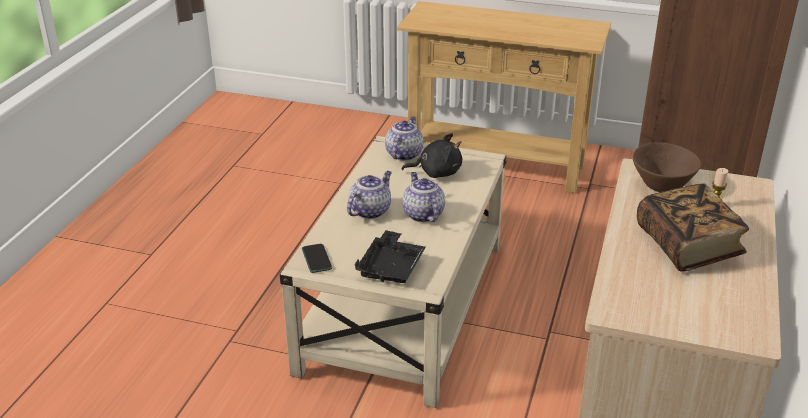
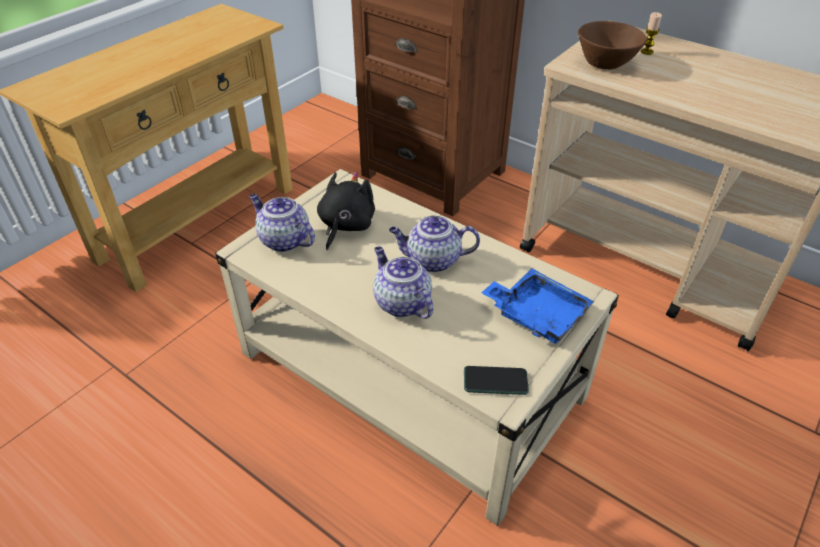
camera: 70 degrees left, 10 degrees up
black tray [354,230,426,283] -> blue tray [481,268,594,344]
book [637,183,749,272] -> none

